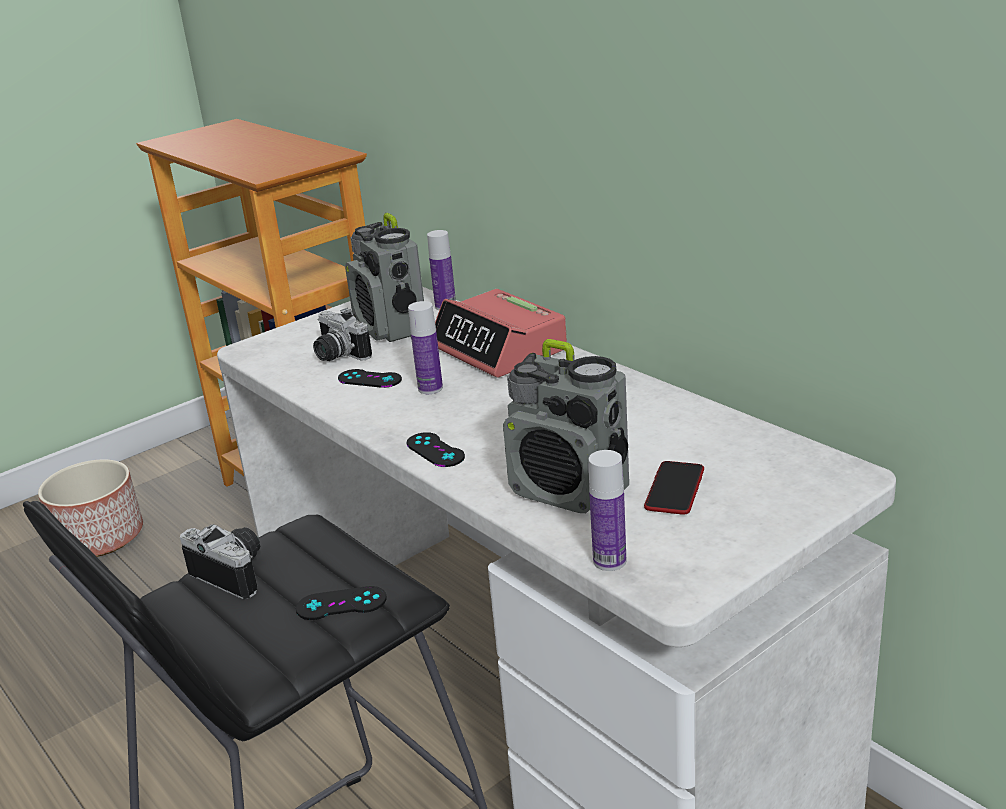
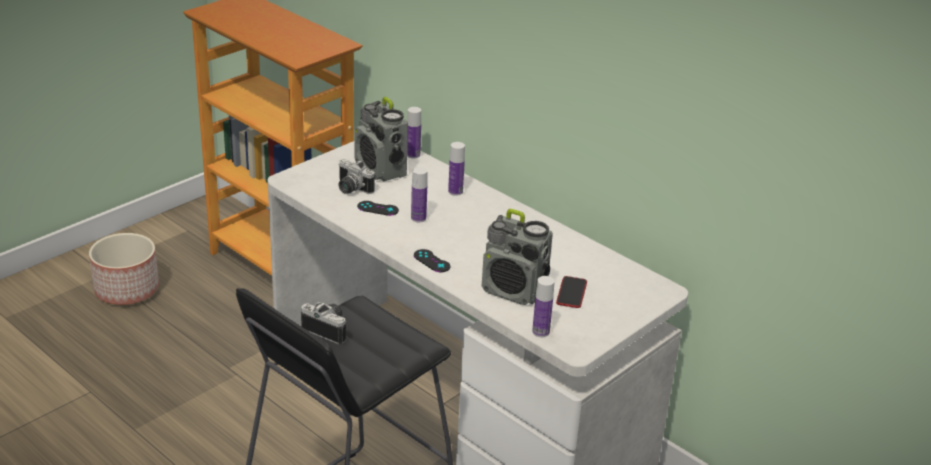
camera: 10 degrees left, 5 degrees up
black game controller [296,586,387,620] -> none
alarm clock [435,289,567,378] -> bottle [448,142,465,196]

